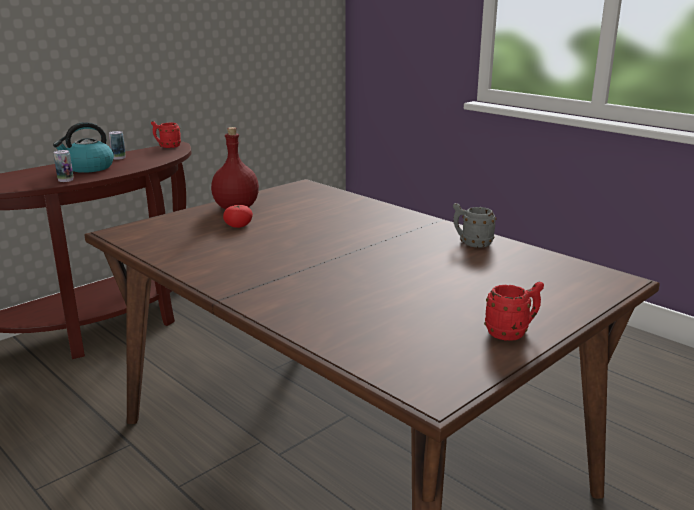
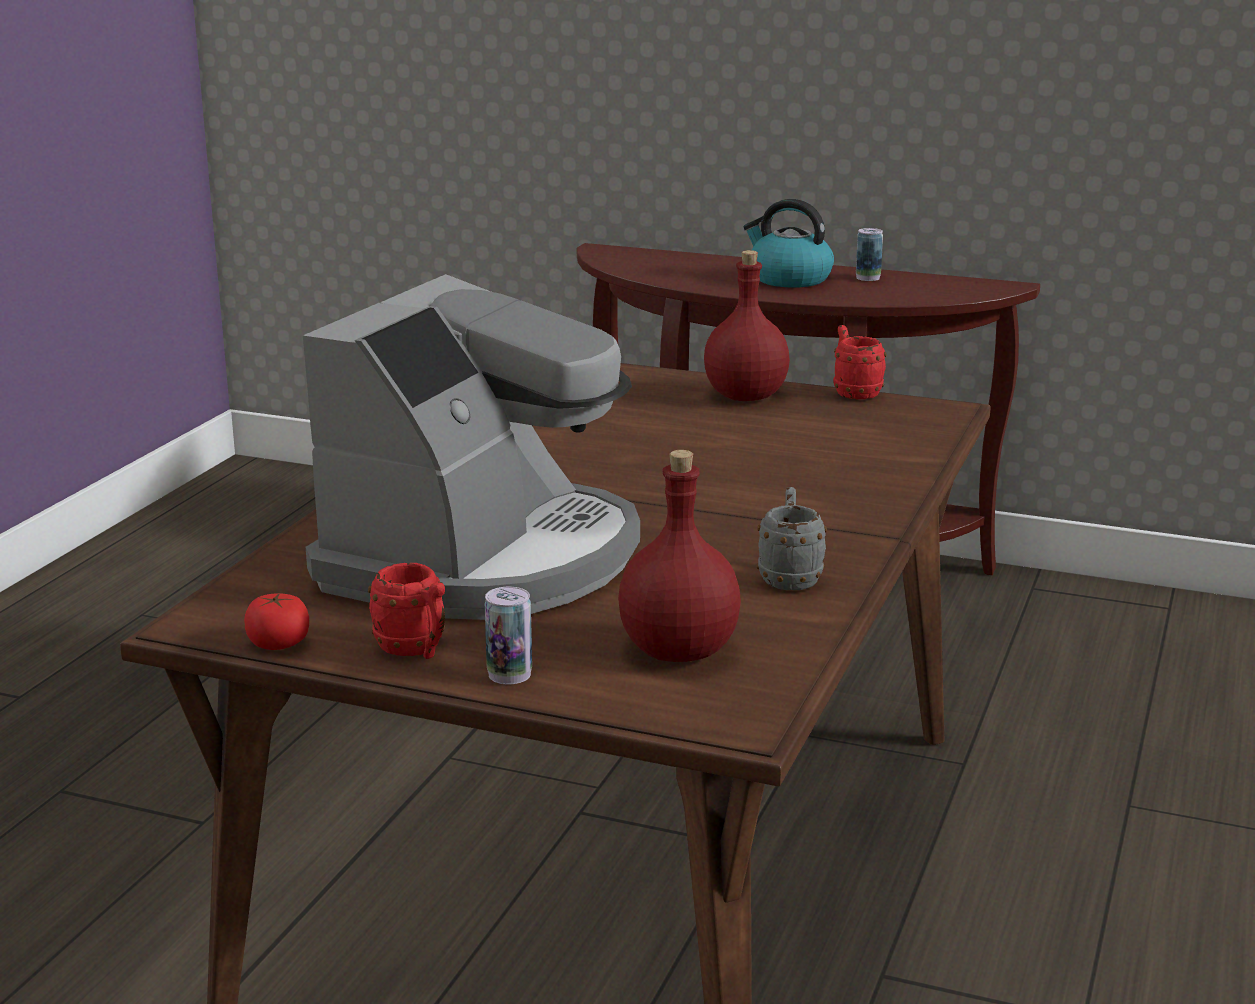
camera: 65 degrees right, 0 degrees up
can [54,150,74,182] -> can moved to [485,587,532,684]
red mug [151,121,181,148] -> red mug moved to [833,325,887,399]
tomato [223,205,253,228] -> tomato moved to [244,593,309,650]
none -> coffee machine [303,274,640,620]
none -> red bottle [618,450,741,662]

